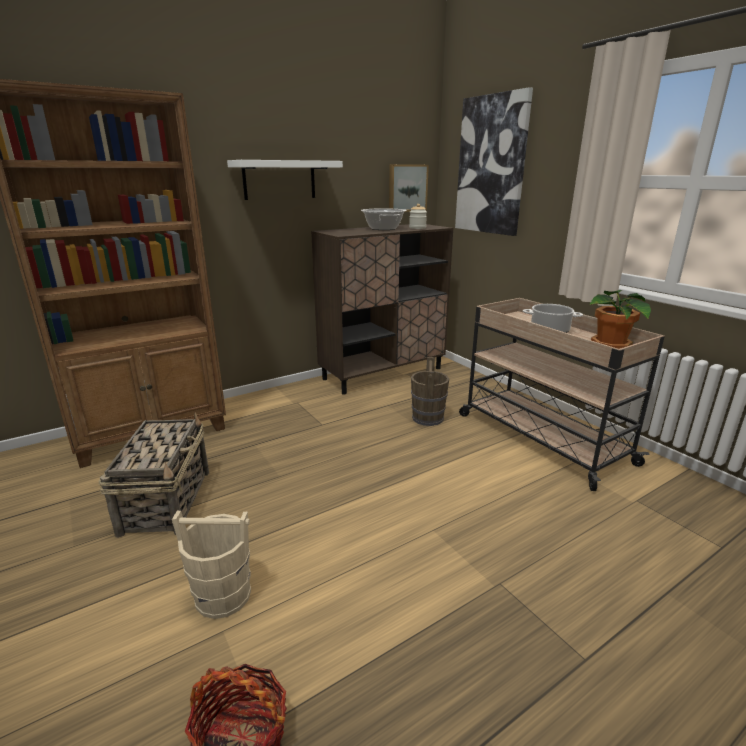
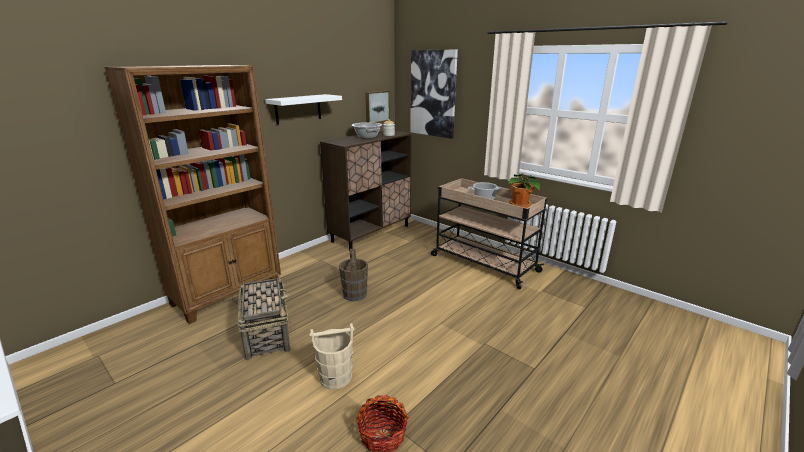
camera: 15 degrees left, 0 degrees up
brown bucket [411,357,449,426] -> brown bucket moved to [339,249,368,301]

